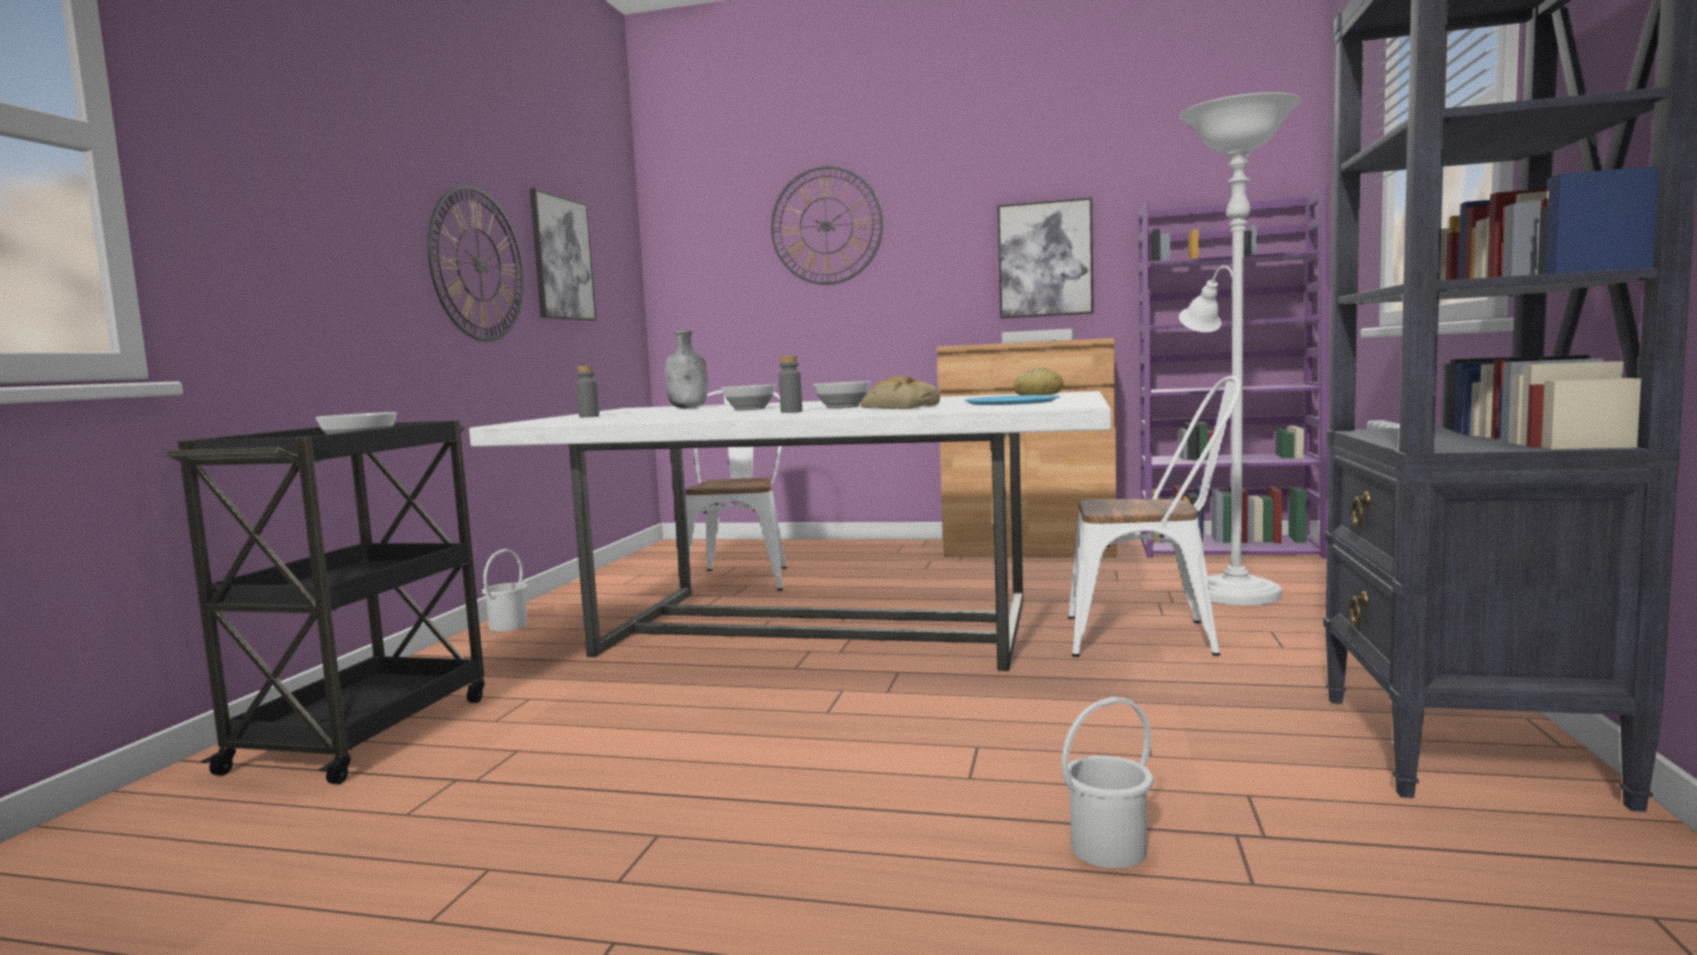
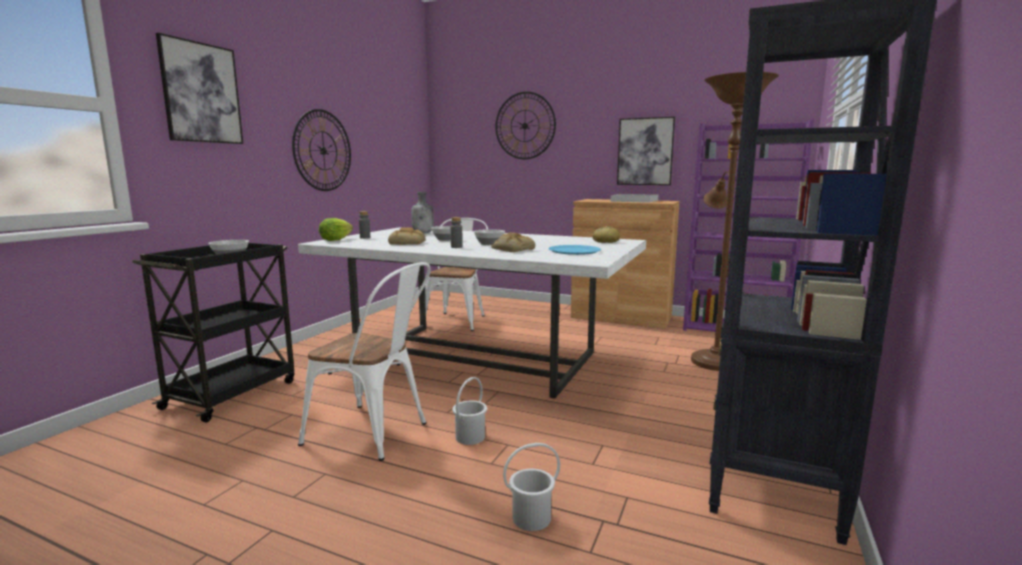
camera: 10 degrees right, 5 degrees up
white bucket [482,549,528,632] -> white bucket moved to [452,377,487,445]
picture [530,188,597,321] -> picture moved to [156,33,243,144]
white chair [1068,376,1242,657] -> white chair moved to [298,262,431,461]
white floor lamp [1179,92,1302,605] -> brown floor lamp [691,72,779,371]
none -> lettuce [319,218,353,241]
none -> bread [388,227,425,245]

